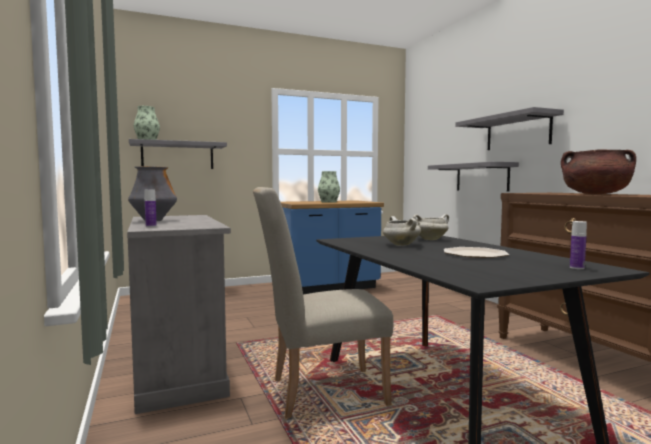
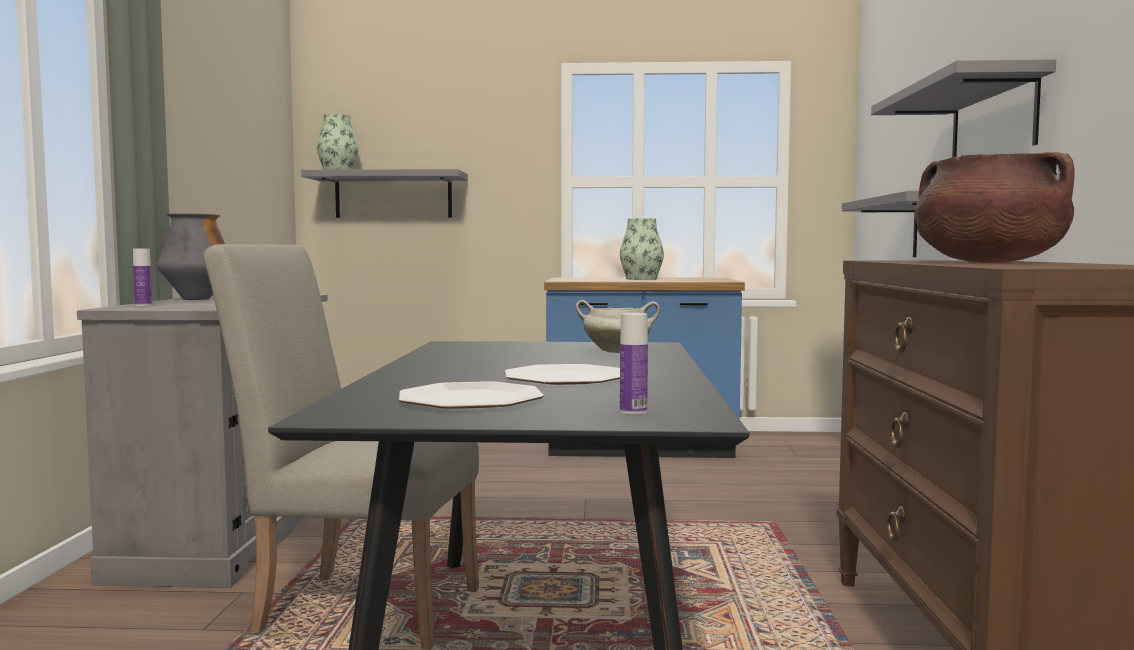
camera: 25 degrees right, 0 degrees up
white cooking pot [383,216,421,246] -> none
none -> plate [399,381,544,409]

